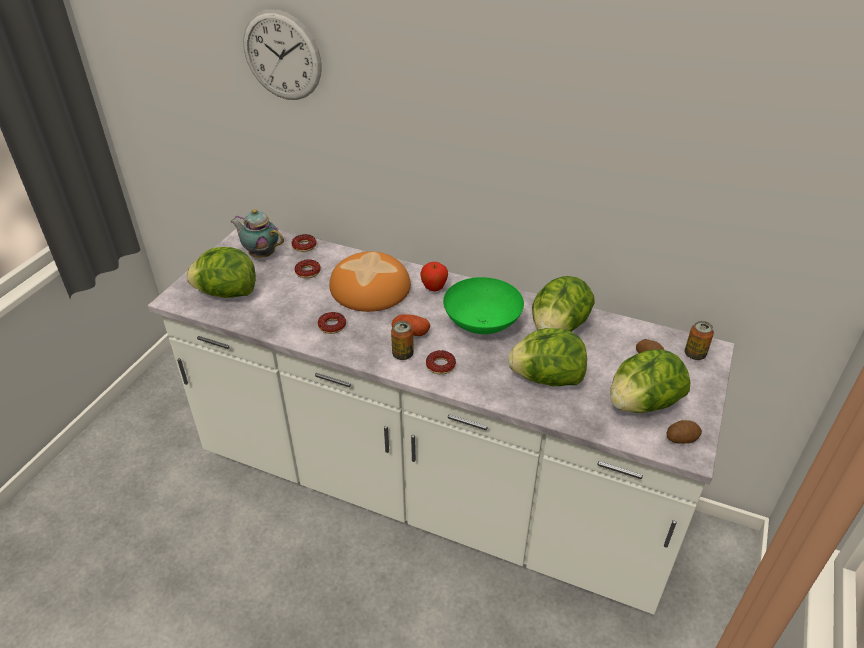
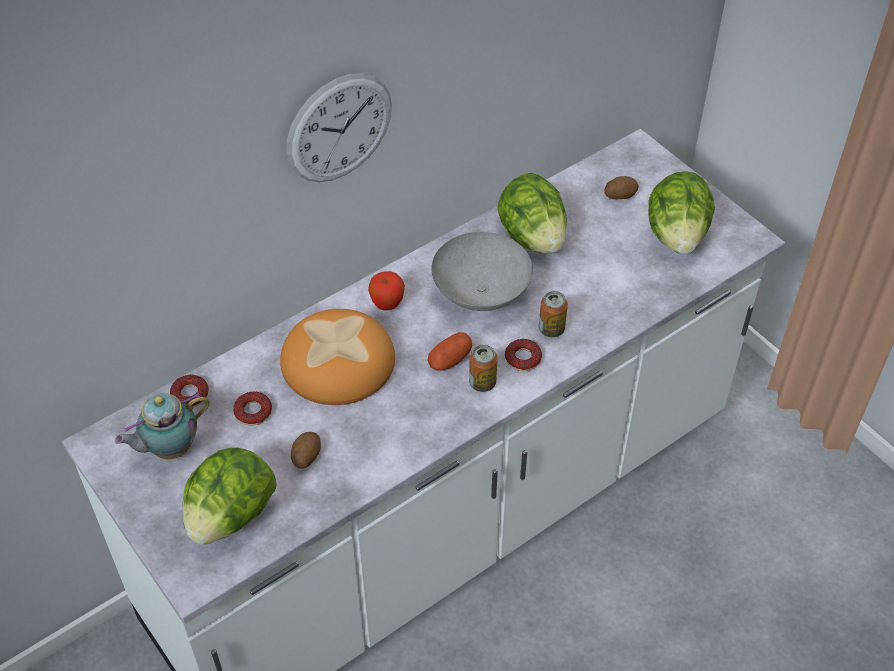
camera: 60 degrees left, 10 degrees up
wall clock [243,9,322,100] -> wall clock moved to [287,73,392,182]
donut [318,312,346,334] -> none
green bowl [443,277,524,334] -> grey bowl [431,232,533,311]
lettuce [508,328,587,386] -> none
potato [667,420,702,444] -> potato moved to [291,432,321,469]
can [685,321,714,360] -> can moved to [539,291,568,337]

